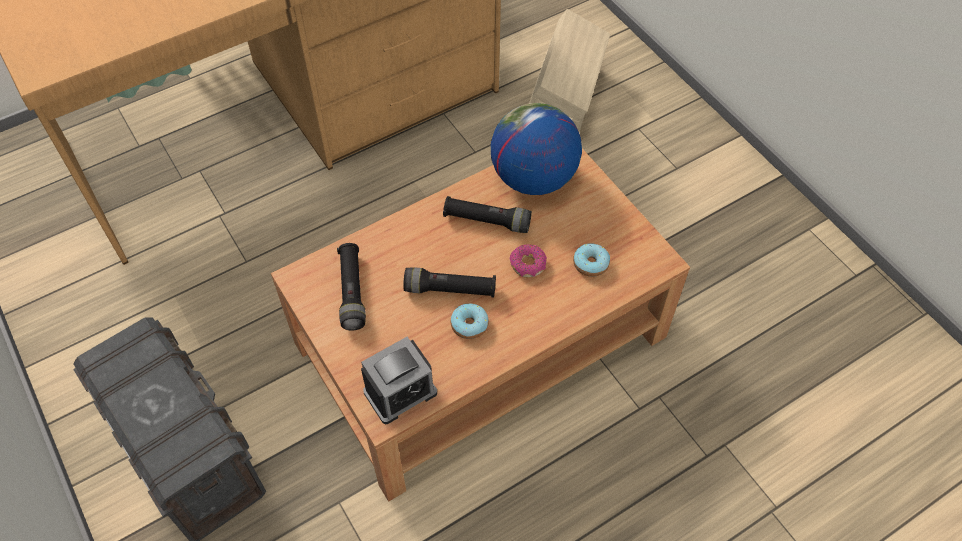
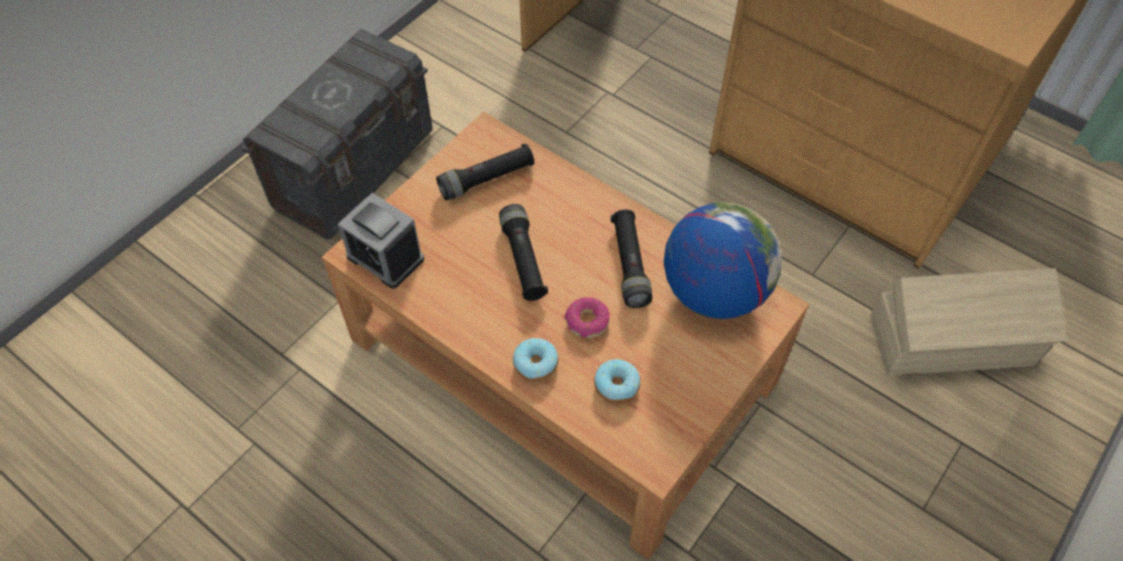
camera: 70 degrees right, 0 degrees up
donut [451,304,489,339] -> donut moved to [513,338,558,381]

